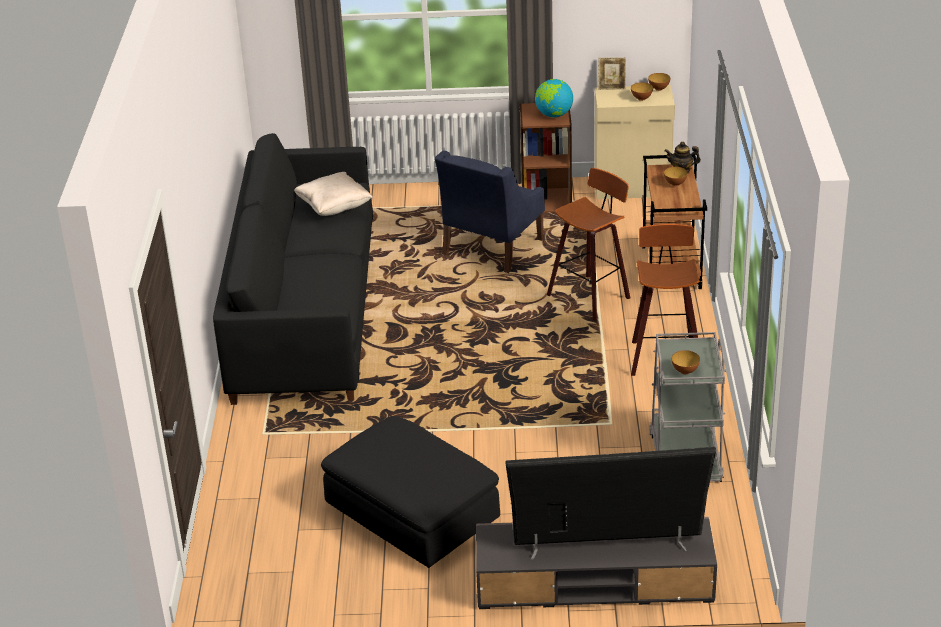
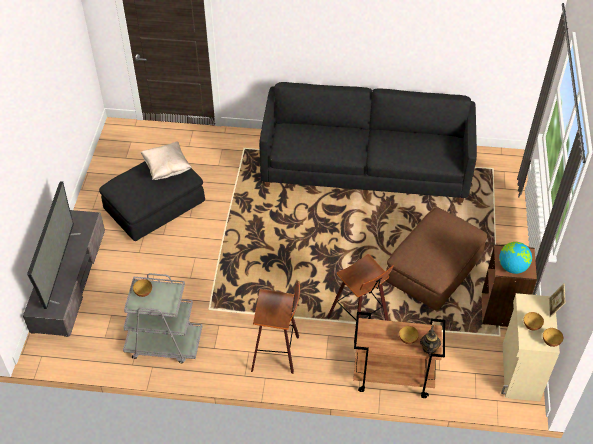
camera: 95 degrees right, 15 degrees up
beige pillow [294,172,373,216] -> beige pillow moved to [140,141,192,180]
blue armchair [434,151,545,273] -> brown ottoman [386,207,488,311]

